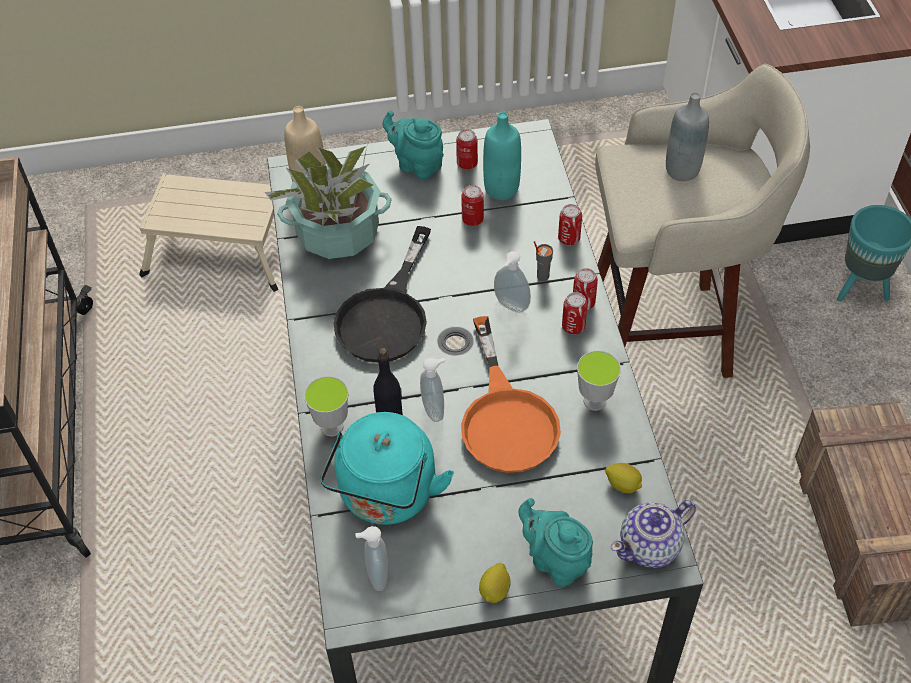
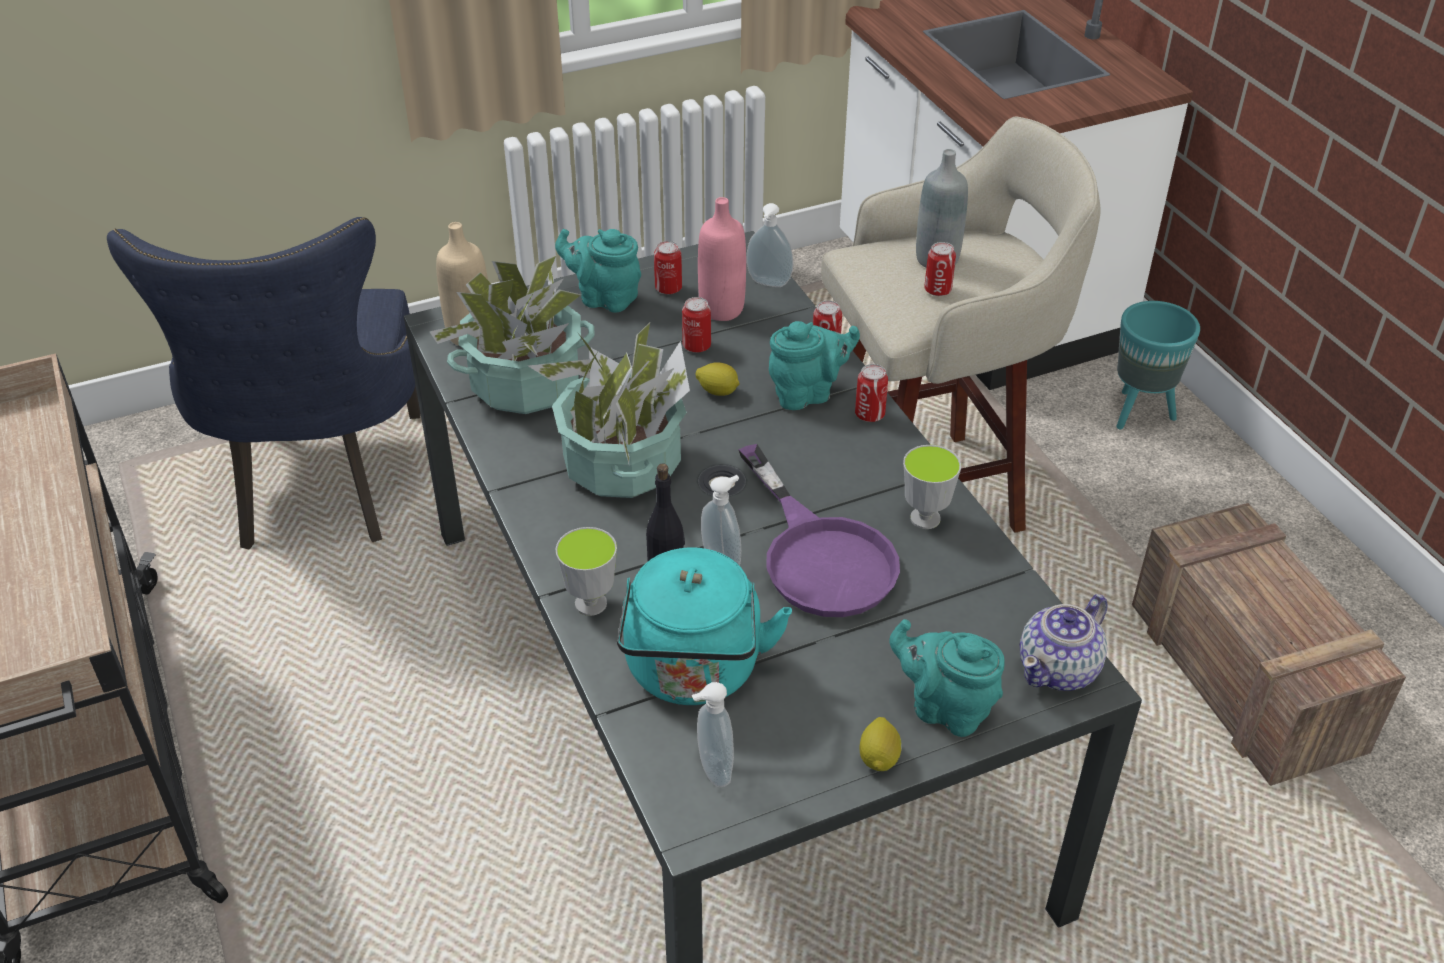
camera: 15 degrees left, 10 degrees down
beige step ladder [139,173,278,292] -> blue chair [107,217,421,550]
black frying pan [334,226,431,363] -> potted plant [528,322,690,498]
orange frying pan [461,316,561,473] -> purple frying pan [738,444,900,617]
turquoise bottle [483,112,521,200] -> pink bottle [698,197,746,321]
soap dispenser [494,251,531,313] -> soap dispenser moved to [746,203,793,287]
grey cup [534,241,553,281] -> turquoise teapot [769,321,860,410]
can [562,292,588,334] -> can moved to [924,242,956,296]
lemon [605,463,642,494] -> lemon moved to [696,362,740,396]

